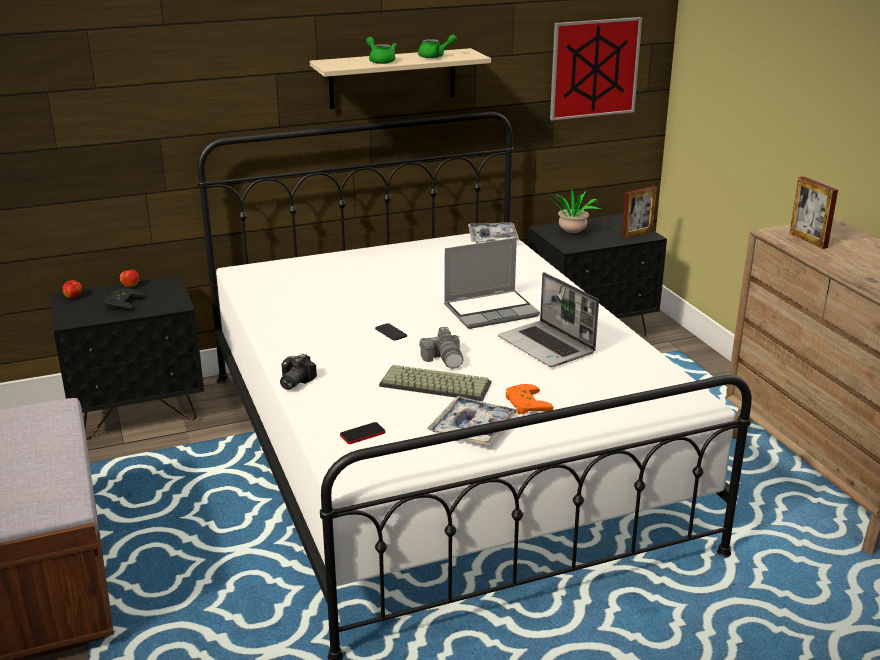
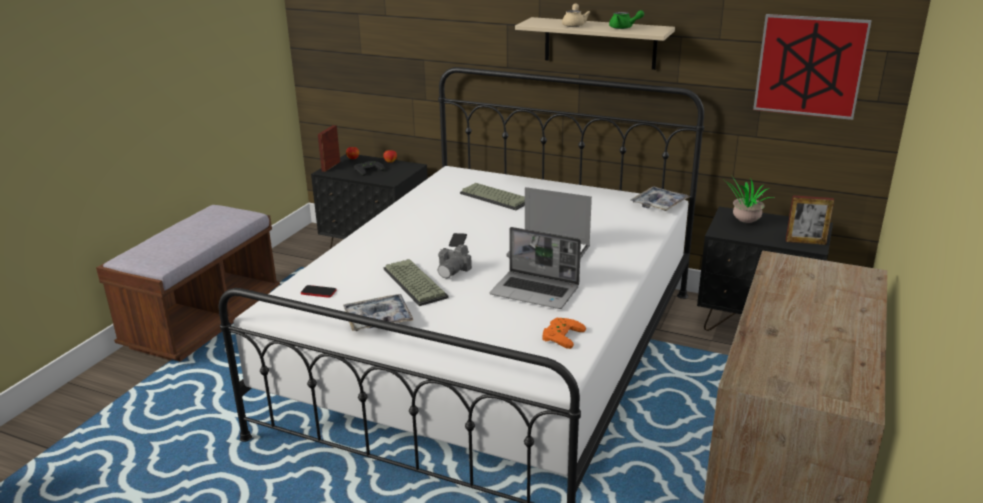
camera: 45 degrees right, 0 degrees up
camera [280,354,317,390] -> none
green teapot [366,37,397,64] -> beige teapot [562,3,591,27]
laptop [498,272,599,367] -> laptop turned 75 degrees counterclockwise [490,227,581,309]
orange game controller [506,384,554,415] -> orange game controller moved to [542,318,586,349]
picture frame [789,176,838,249] -> picture frame moved to [318,125,340,172]
none -> keyboard [460,183,525,210]

